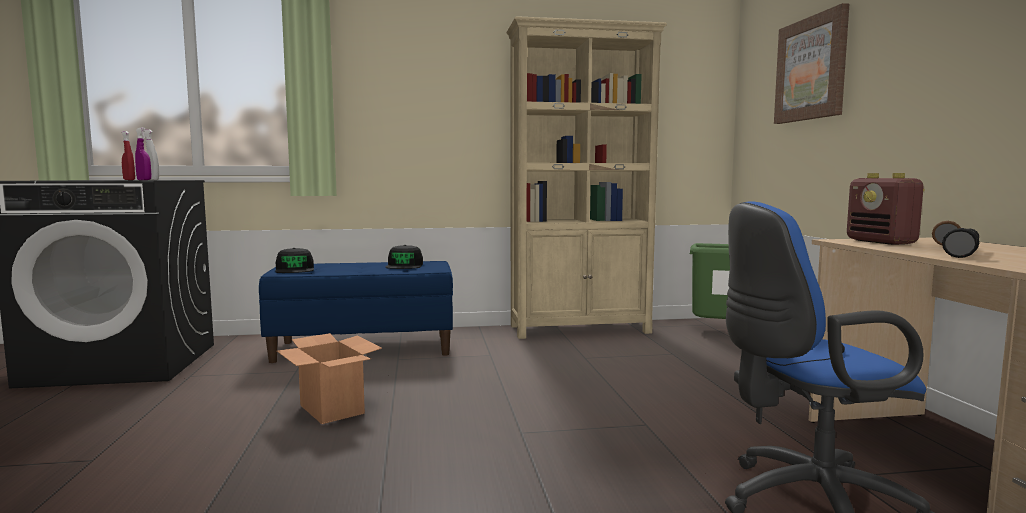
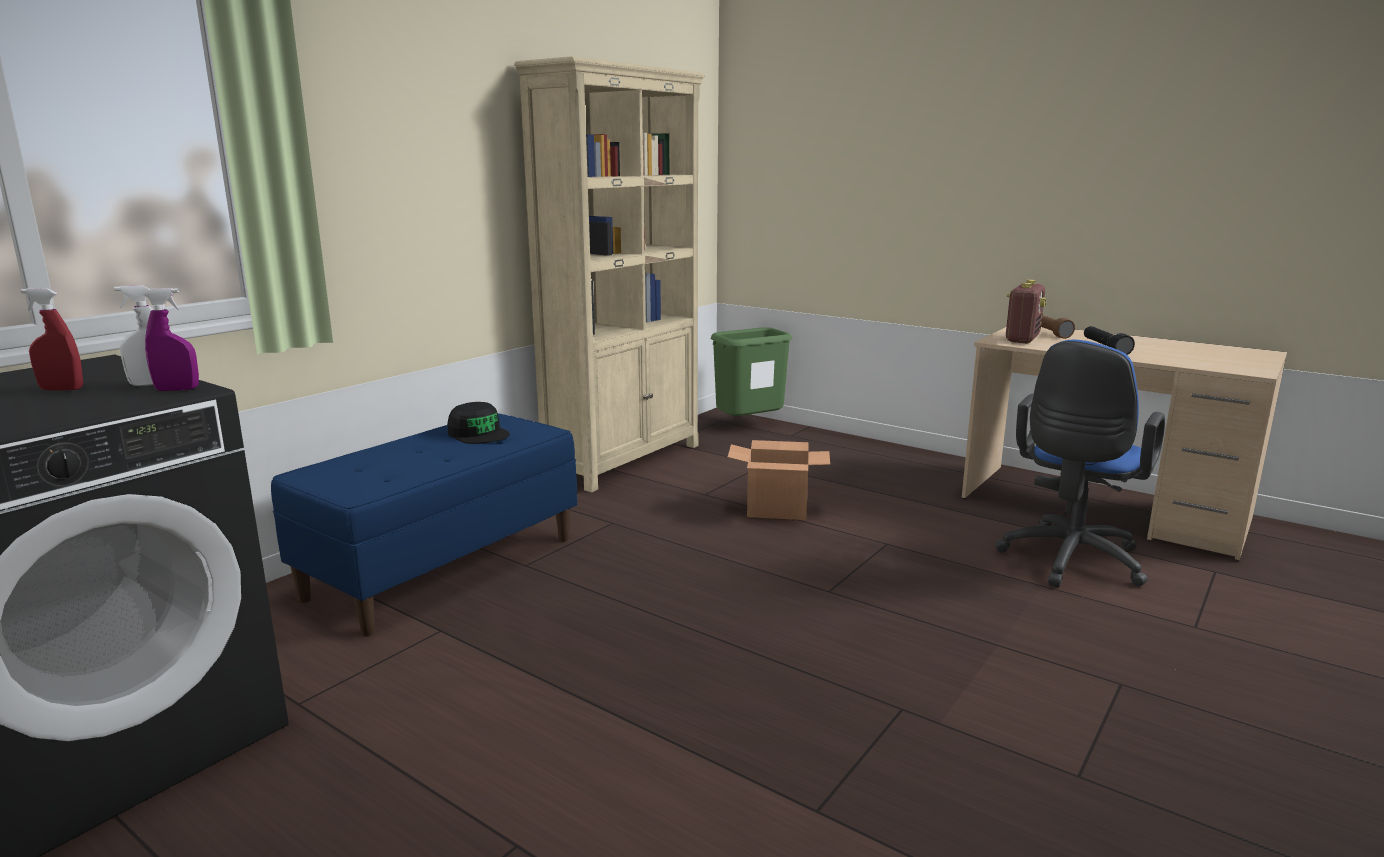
camera: 45 degrees left, 10 degrees up
black cap [275,248,314,273] -> none
cardboard box [277,333,382,424] -> cardboard box moved to [728,440,830,520]
picture [774,3,849,124] -> none
radio [847,173,925,245] -> radio turned 90 degrees counterclockwise [1006,280,1046,343]

